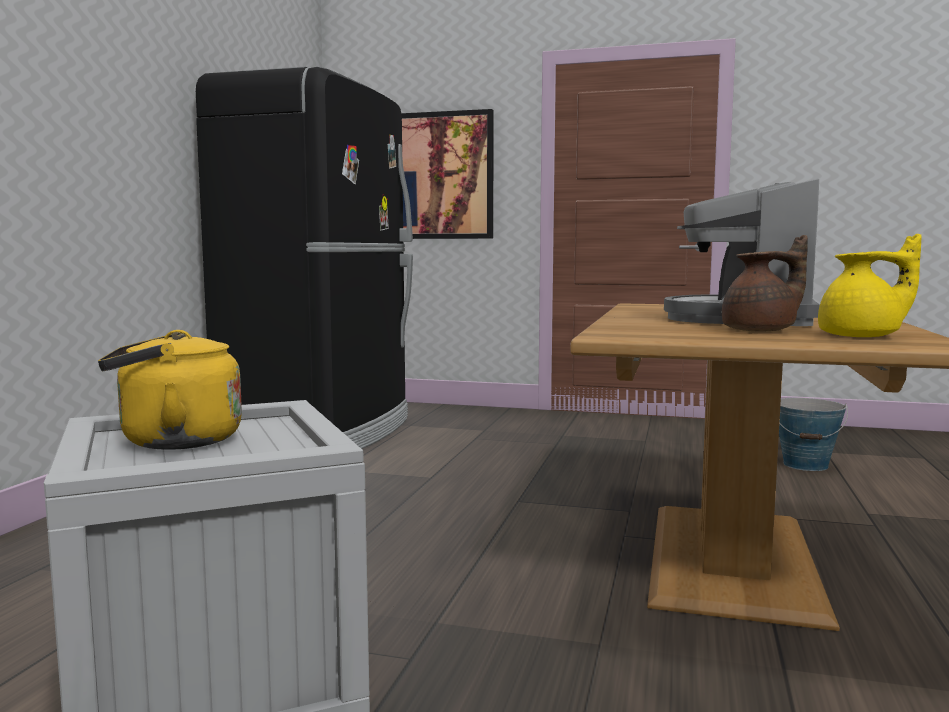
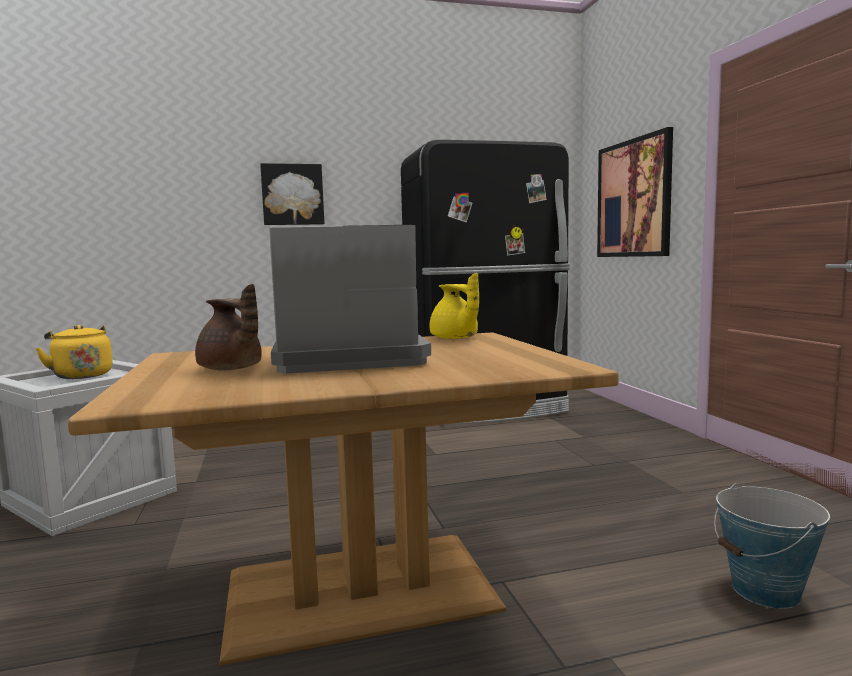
camera: 60 degrees right, 0 degrees up
yellow teapot [818,234,922,337] -> yellow teapot moved to [430,273,479,339]
none -> picture [260,163,324,225]

